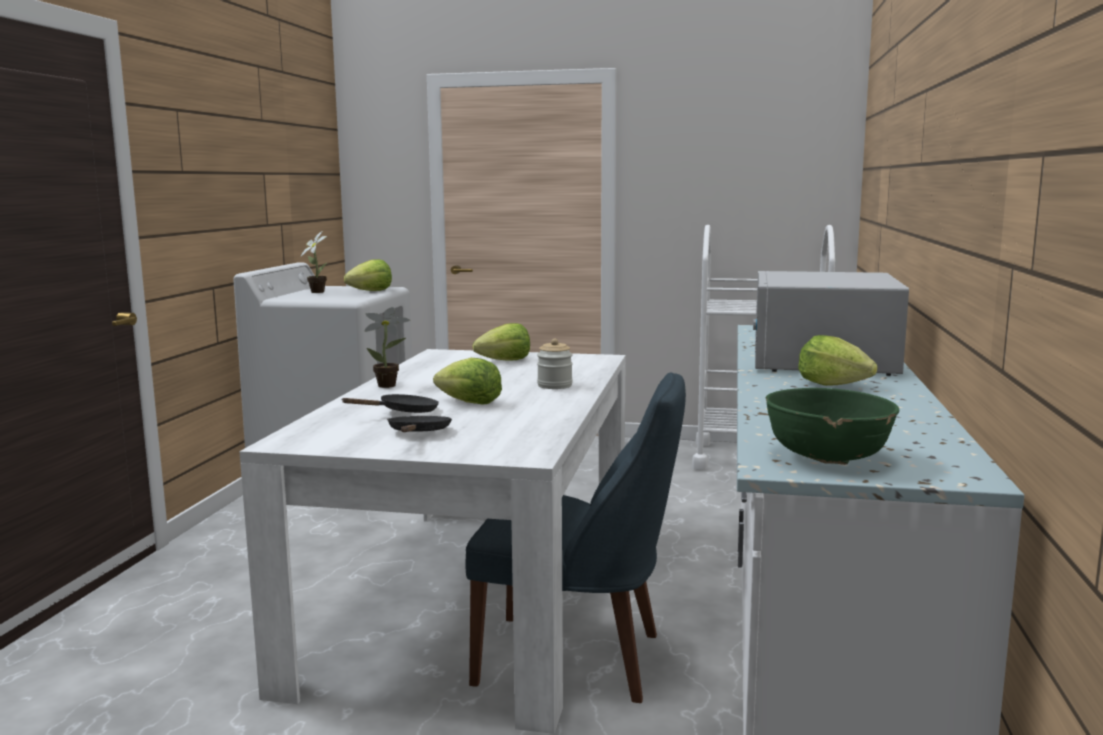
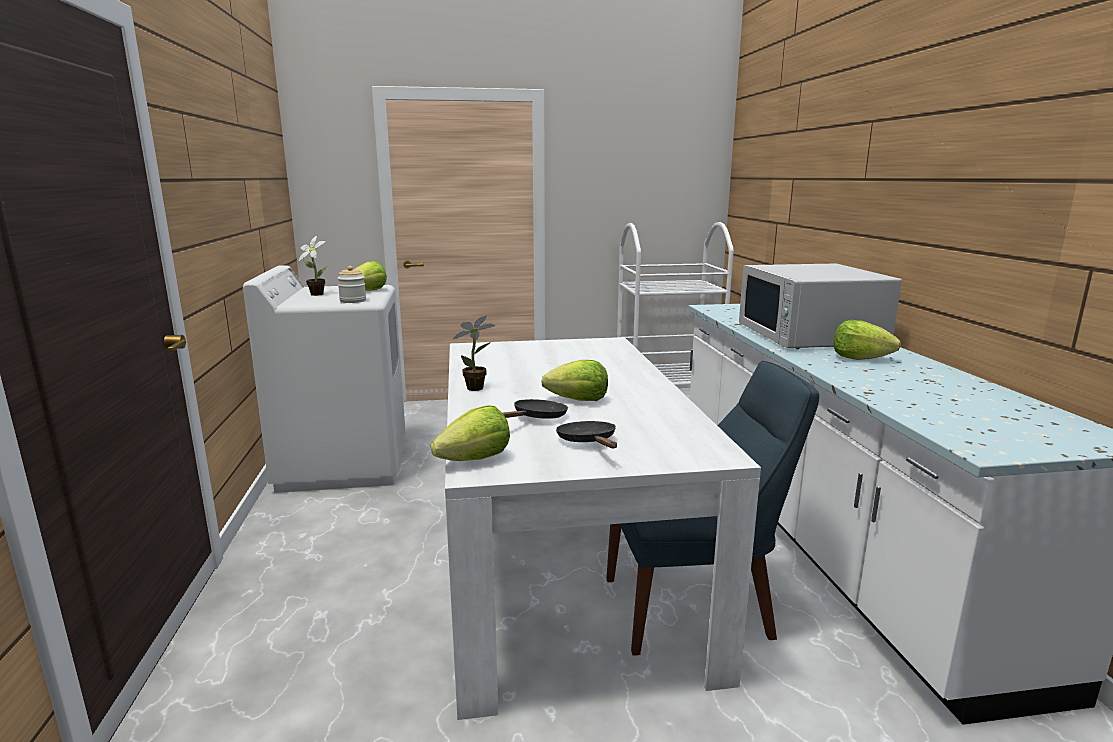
camera: 20 degrees left, 5 degrees up
lettuce [472,323,530,361] -> lettuce moved to [431,405,510,461]
jar [537,338,573,389] -> jar moved to [337,266,366,303]
green bowl [765,388,899,465] -> none

